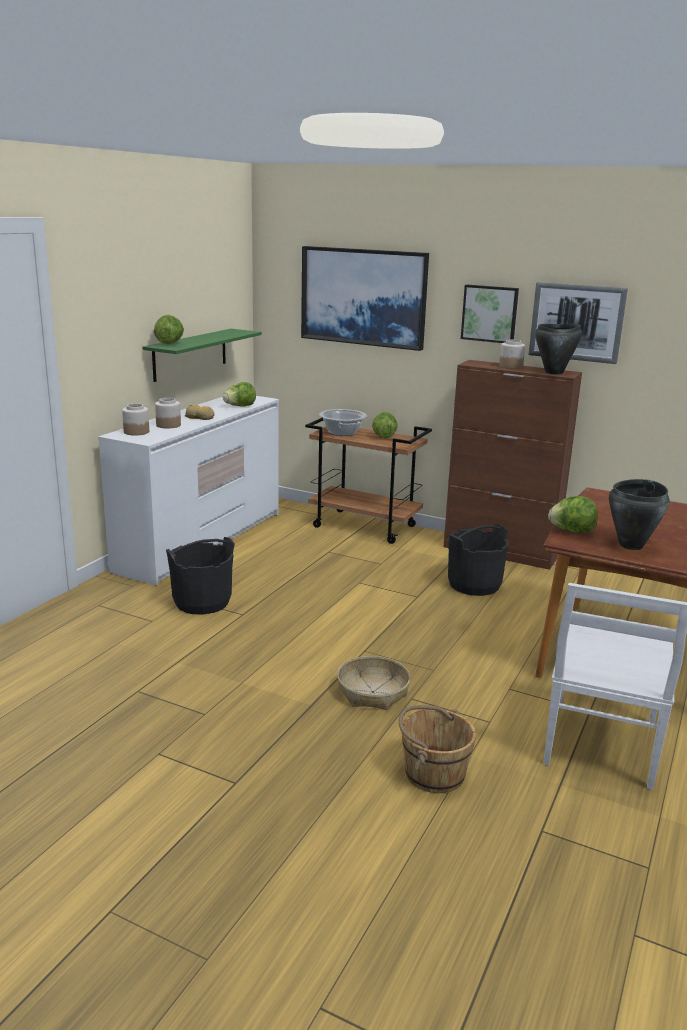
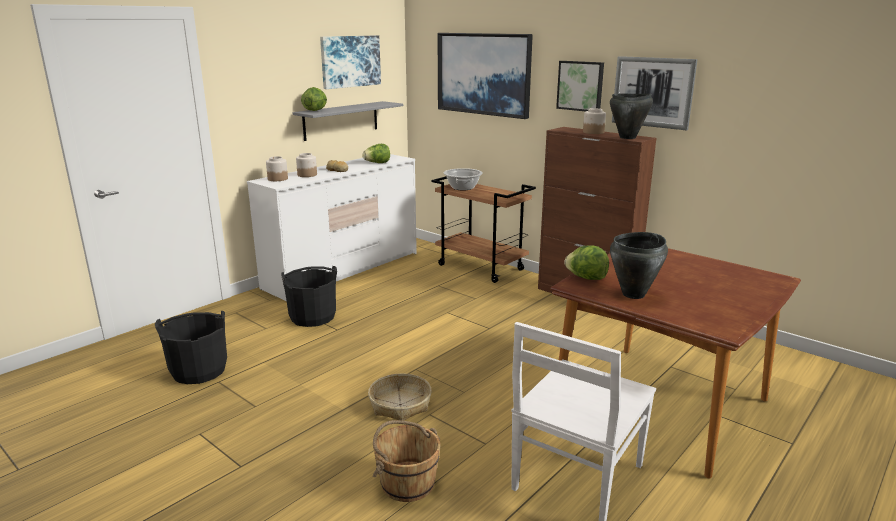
camera: 15 degrees right, 0 degrees up
green shelf [143,329,262,382] -> grey shelf [292,101,403,141]
lettuce [372,412,398,439] -> none
black bucket [448,524,509,596] -> black bucket moved to [155,311,227,384]
none -> picture [320,36,381,89]

